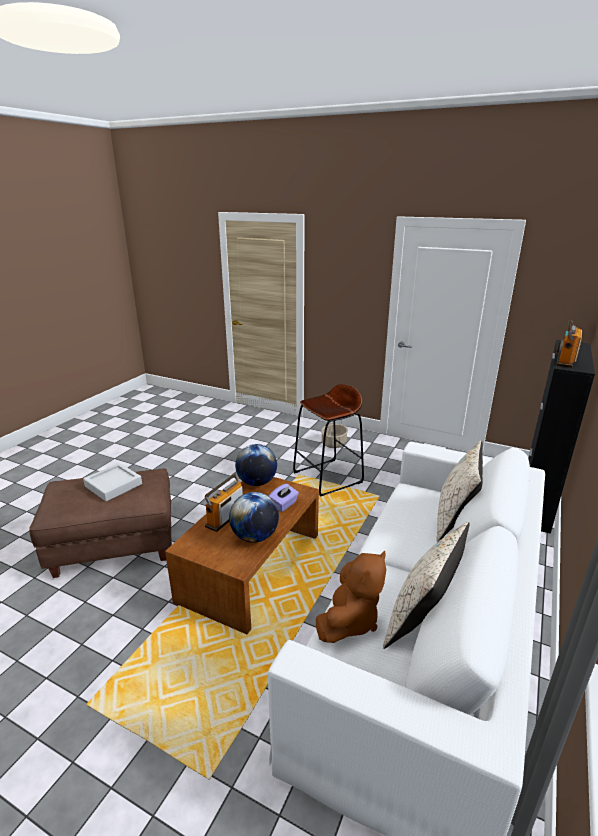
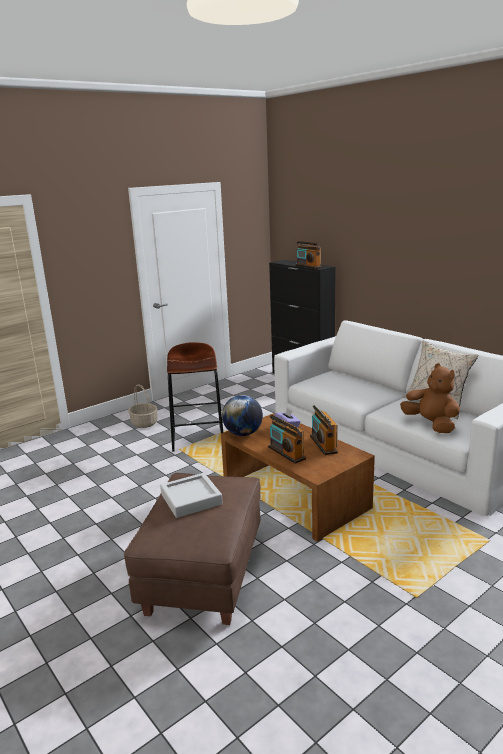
camera: 65 degrees left, 5 degrees down
globe [229,492,279,543] -> radio [310,405,338,455]
beige pillow [436,440,483,542] -> none

